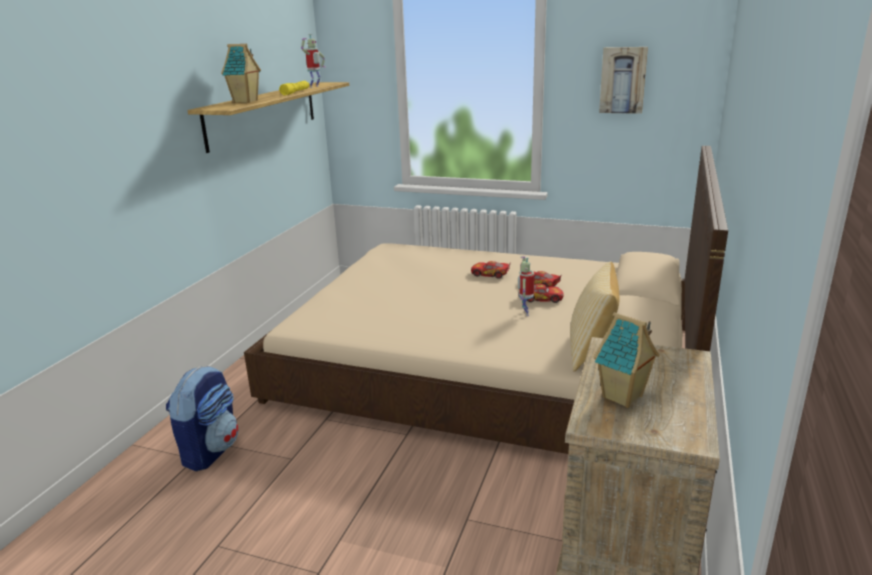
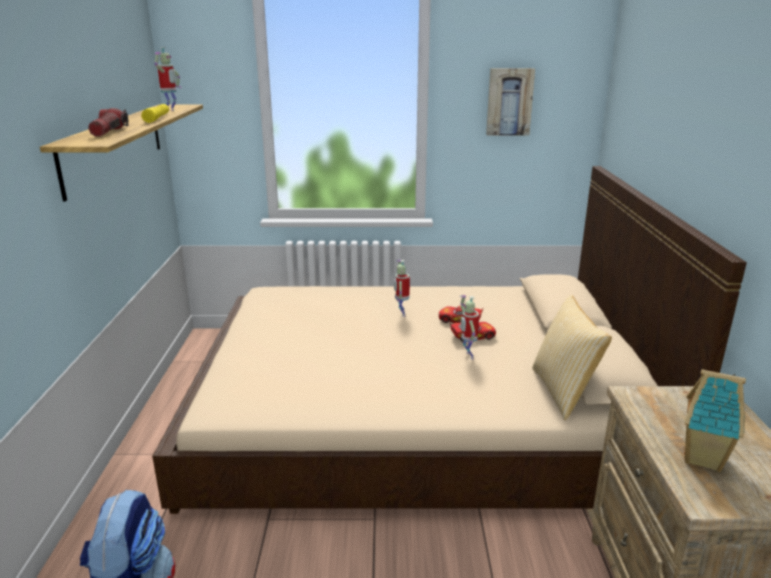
camera: 20 degrees left, 0 degrees up
toy house [221,44,261,103] -> flashlight [88,108,129,137]
toy car [471,261,511,279] -> toy robot [394,260,410,317]

